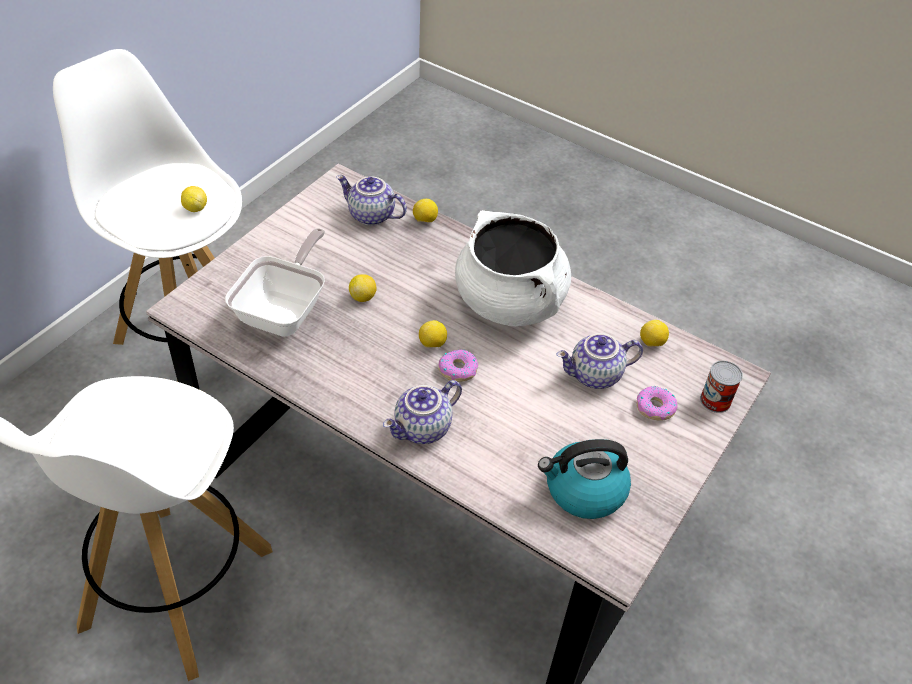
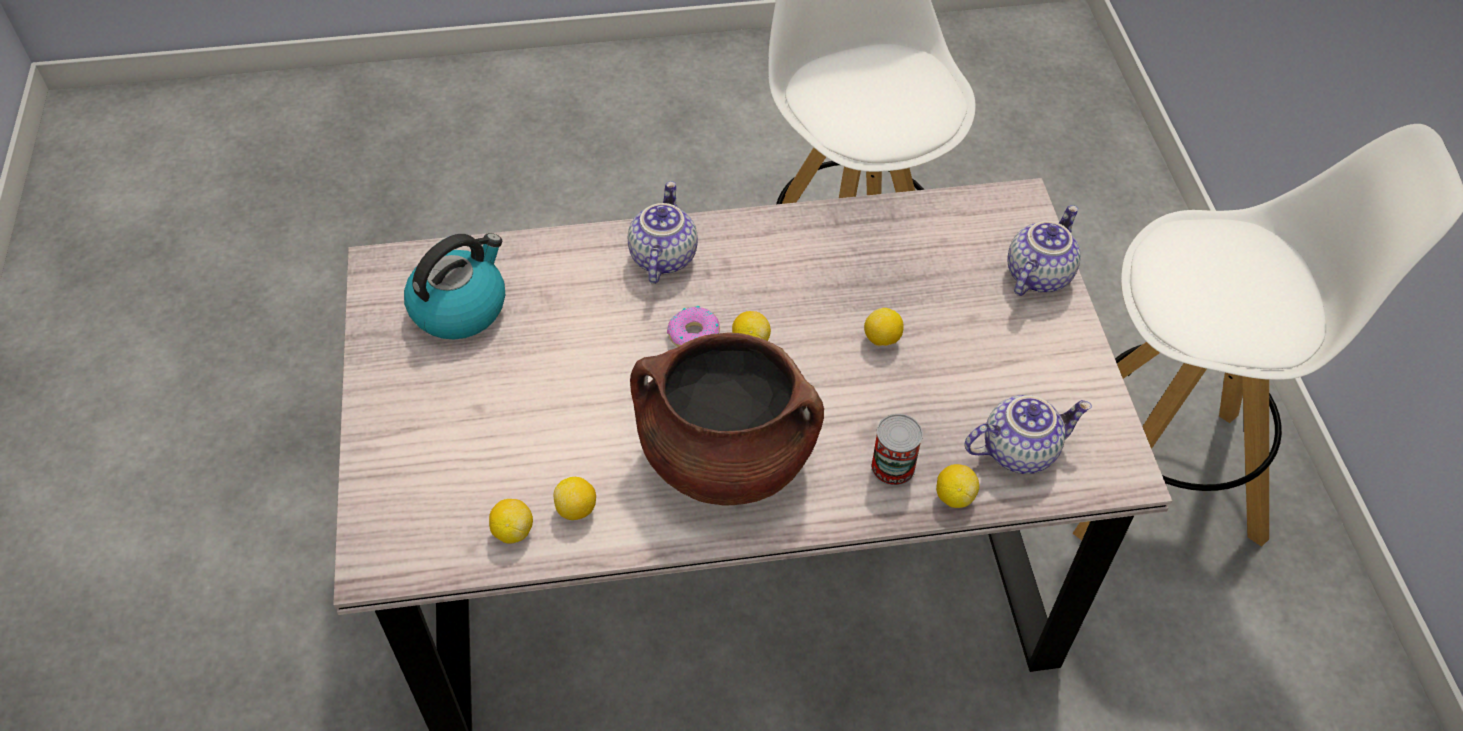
camera: 140 degrees right, 5 degrees up
lemon [181,186,207,212] -> lemon moved to [553,477,596,520]
frying pan [225,228,325,337] -> none
white cooking pot [455,210,571,326] -> brown cooking pot [630,333,824,506]
teapot [556,333,643,389] -> teapot moved to [1007,205,1081,296]
donut [637,386,678,421] -> none
can [700,361,743,413] -> can moved to [871,414,923,486]

